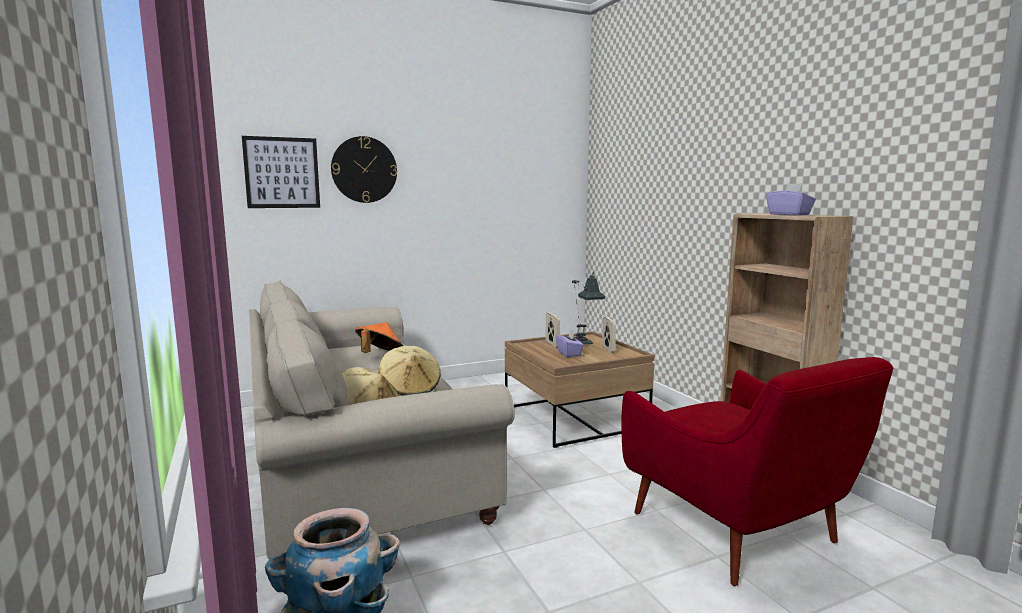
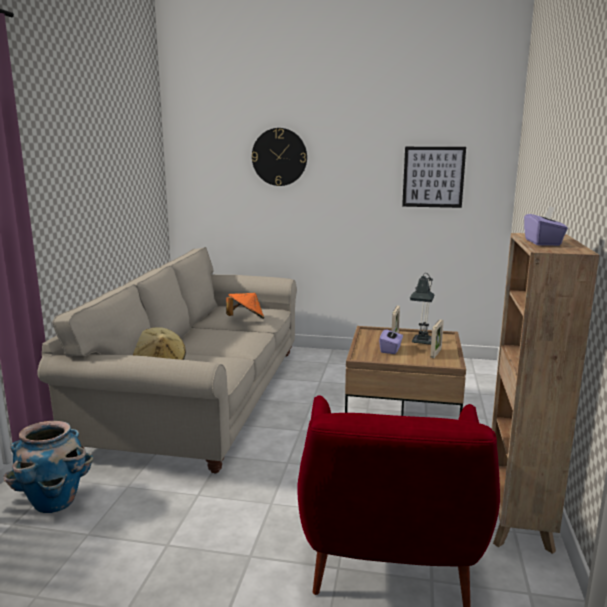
camera: 35 degrees right, 5 degrees up
picture [242,136,320,208] -> picture moved to [402,147,466,208]
beige hat [378,346,441,396] -> none

